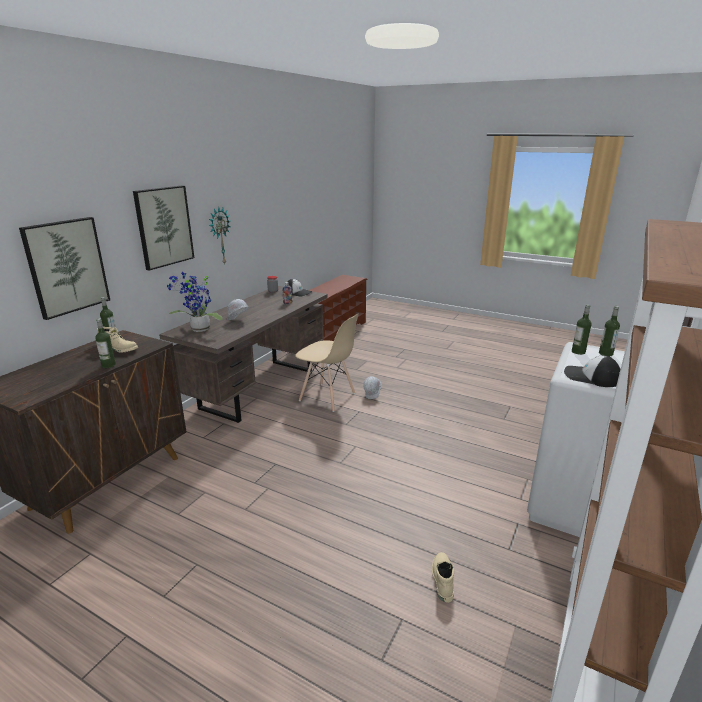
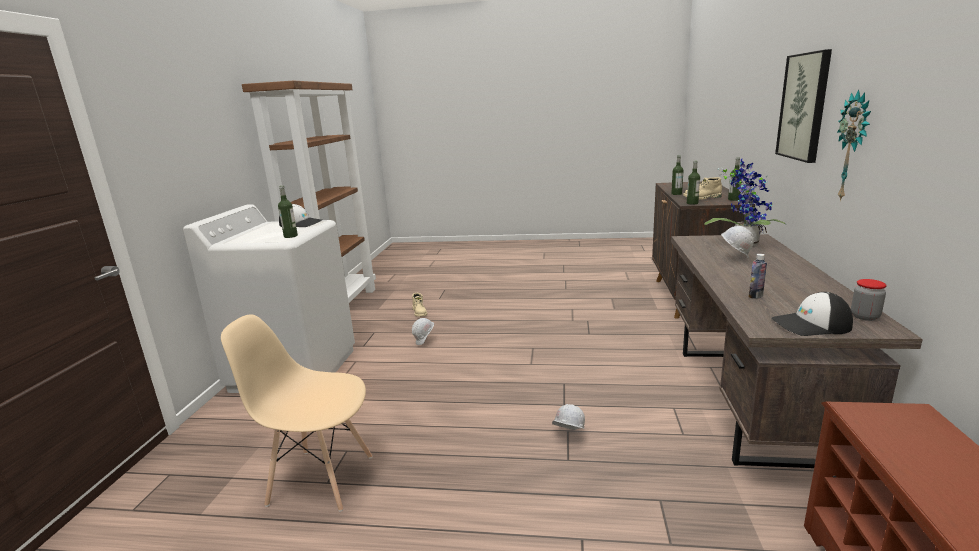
camera: 160 degrees right, 5 degrees down
picture [19,217,110,320] -> none
beige chair [295,313,359,412] -> beige chair moved to [221,314,372,512]
bottle [599,306,620,356] -> bottle moved to [687,161,700,205]
none -> white hard hat [412,318,434,345]

